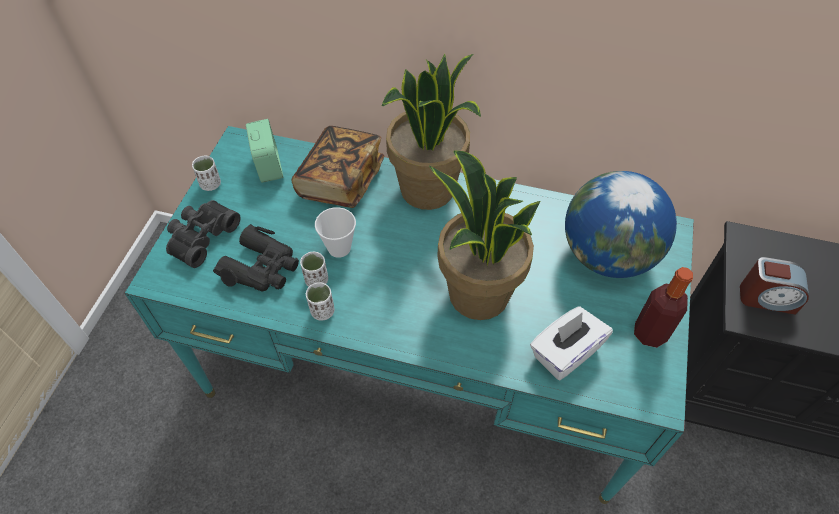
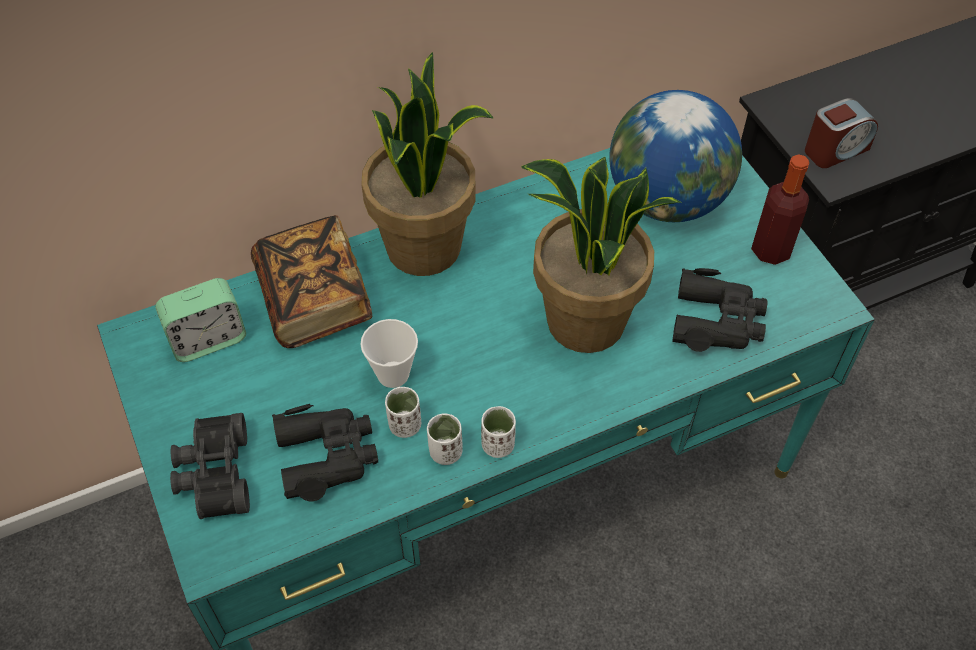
camera: 40 degrees left, 0 degrees up
white cup [192,156,221,191] -> white cup moved to [481,406,516,458]
alarm clock [246,119,283,183] -> alarm clock turned 120 degrees clockwise [155,278,246,362]
white tissue box [530,307,613,380] -> black binoculars [673,268,768,352]

